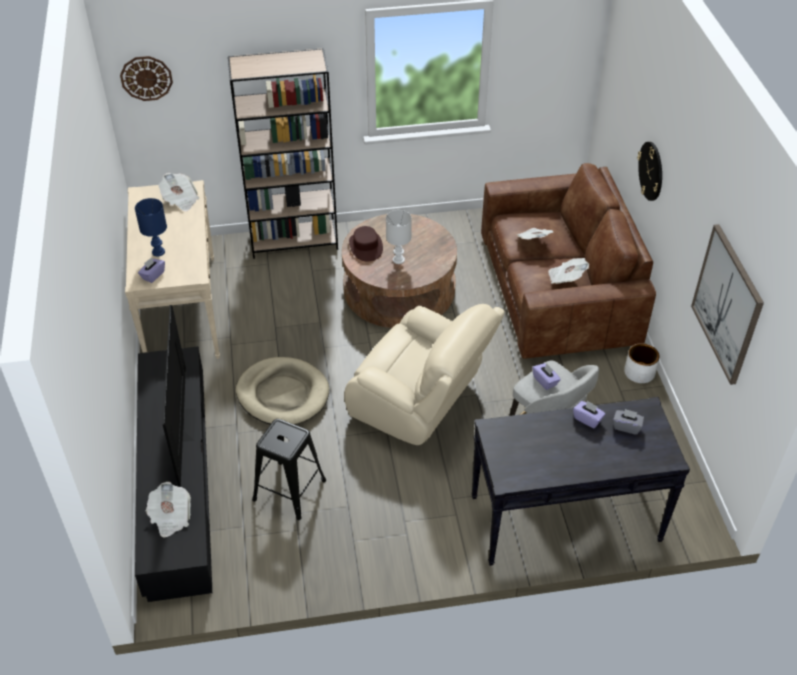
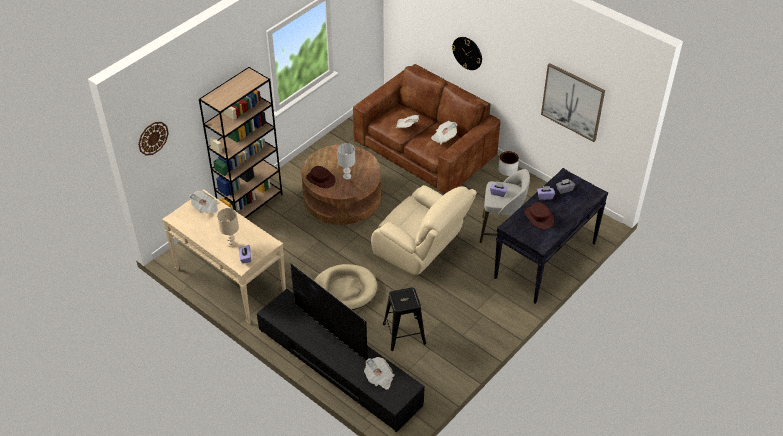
camera: 40 degrees left, 0 degrees up
blue table lamp [135,198,167,257] -> beige table lamp [217,208,239,247]
beige armchair [344,304,505,445] -> beige armchair turned 45 degrees clockwise [371,185,477,275]
none -> brown hat [524,202,554,229]

